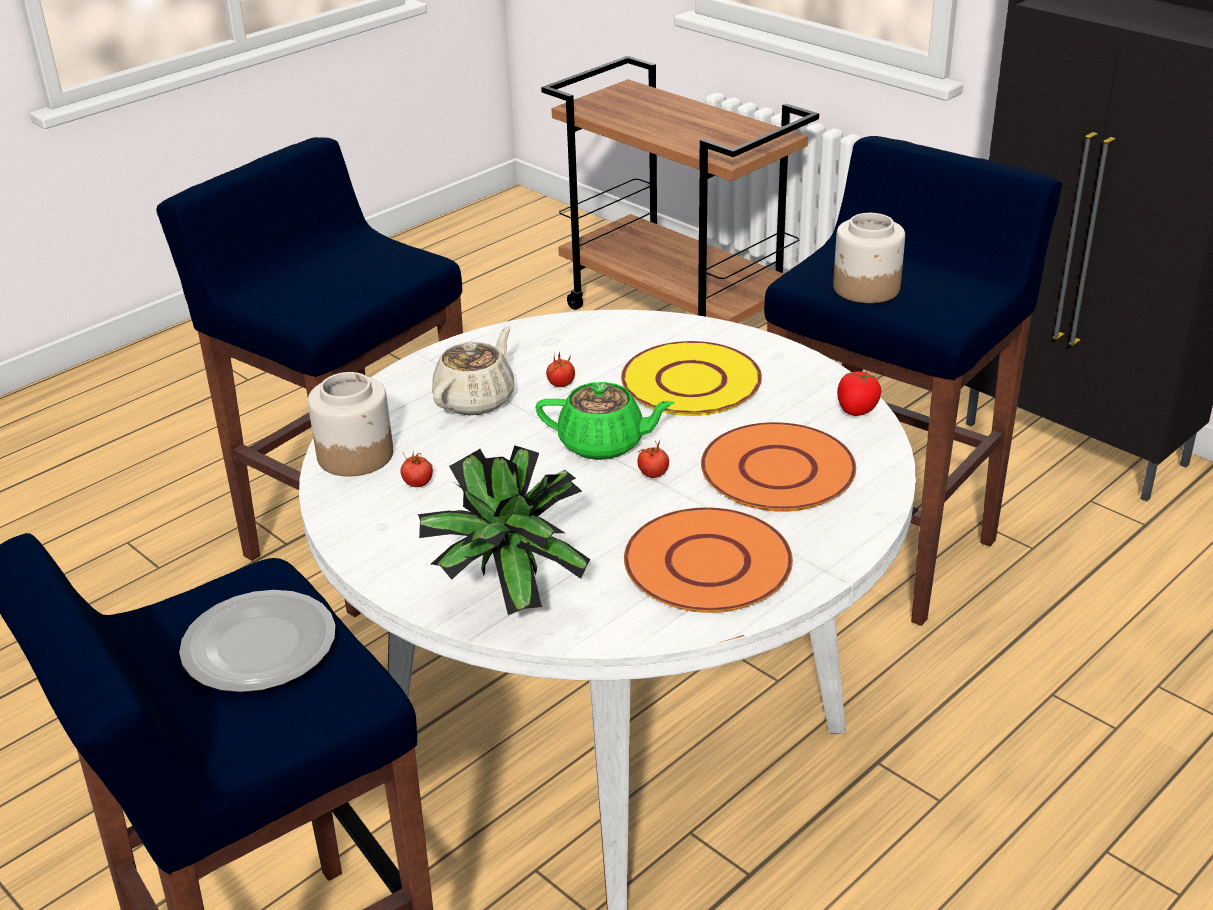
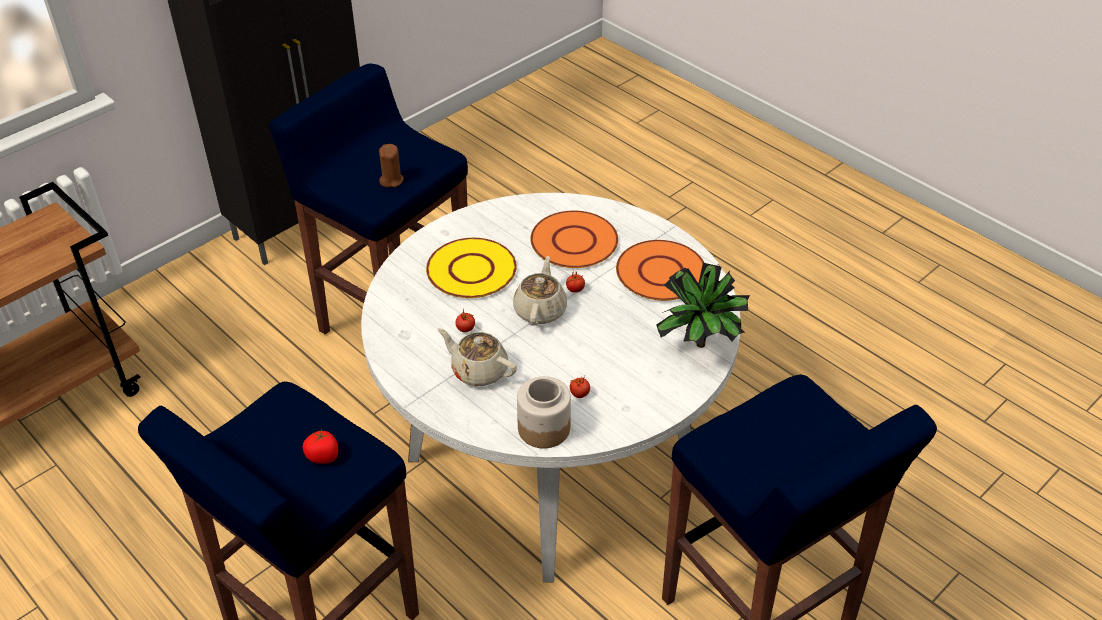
camera: 90 degrees left, 10 degrees up
plate [179,590,336,692] -> none
green teapot [536,382,675,460] -> beige teapot [513,256,567,326]
jar [833,213,905,303] -> brown candle [379,144,404,187]
tomato [837,371,881,416] -> tomato moved to [303,429,338,464]

